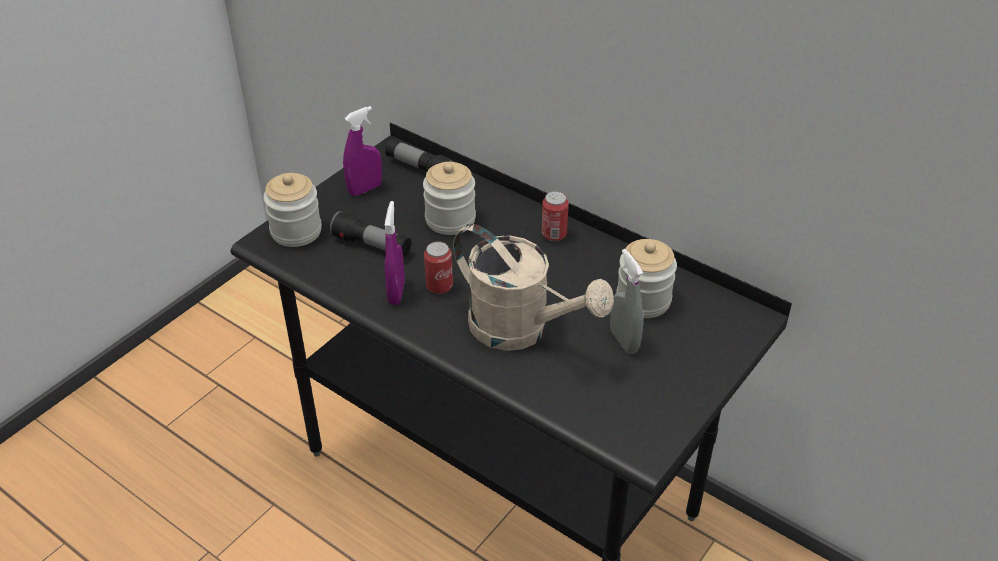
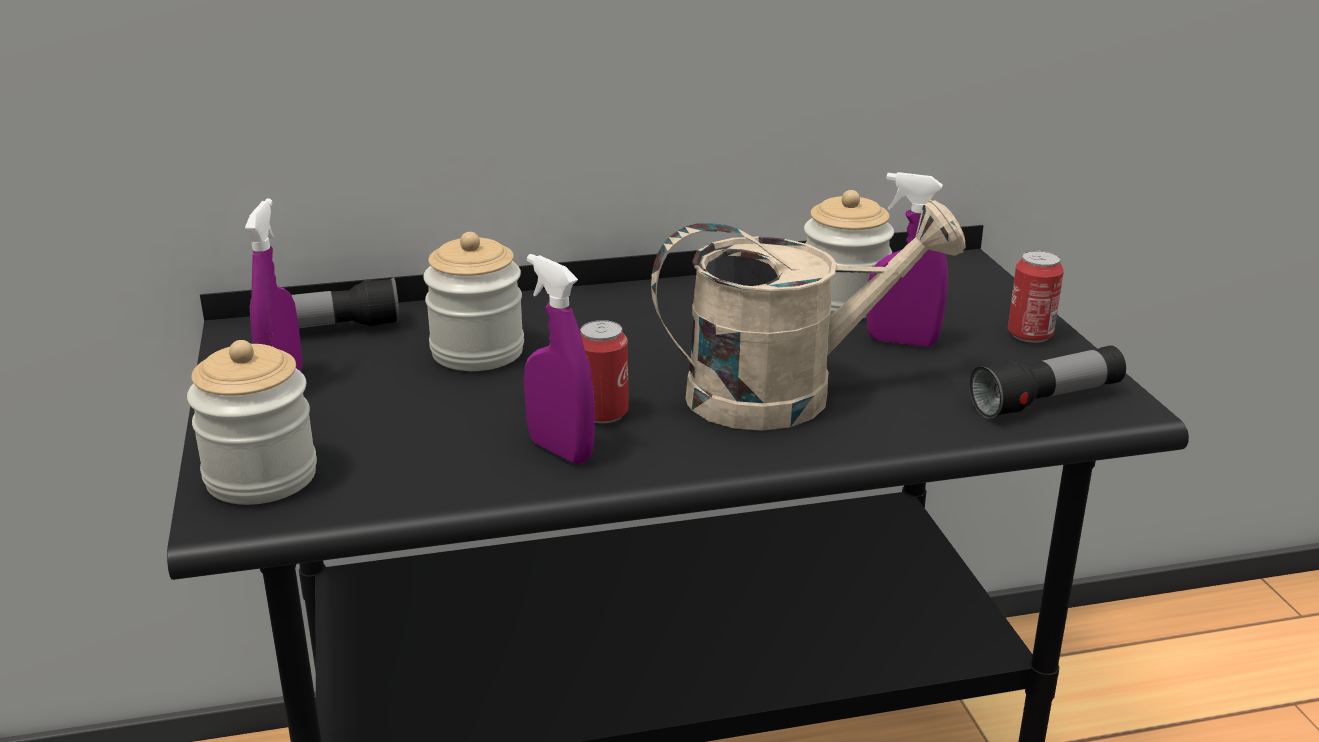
camera: 50 degrees left, 15 degrees down
flashlight [329,211,411,257] -> flashlight moved to [969,345,1126,419]
can [541,191,569,241] -> can moved to [1008,250,1064,343]
grey spray bottle [610,249,643,354] -> purple spray bottle [866,172,948,347]

